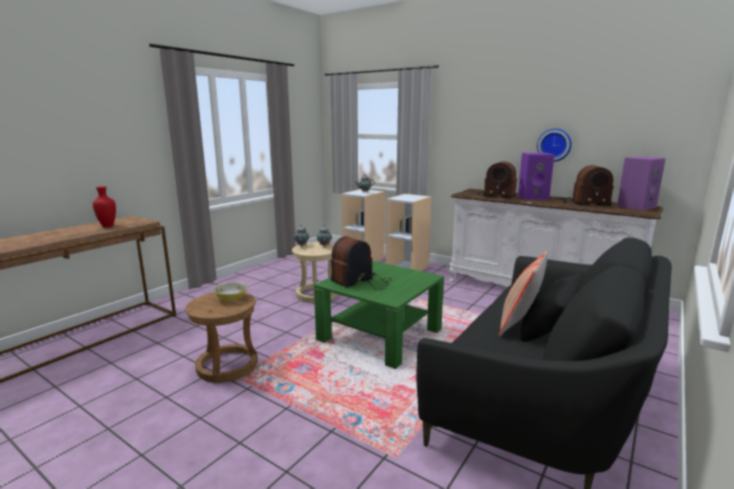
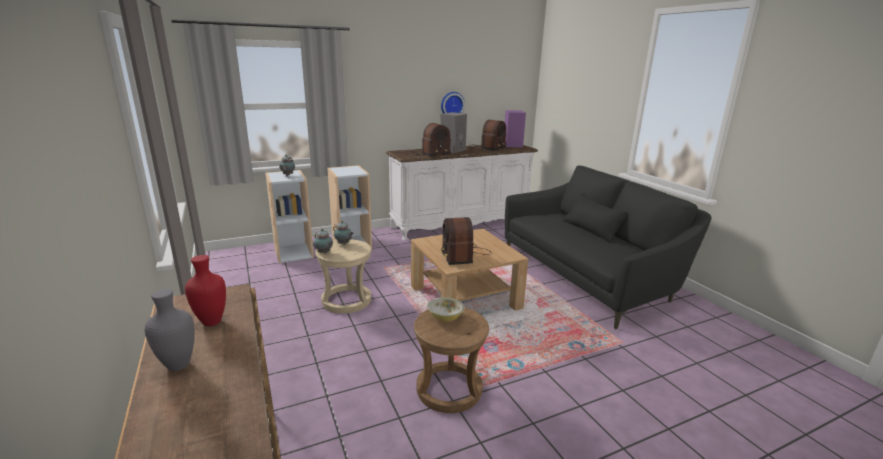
camera: 60 degrees left, 5 degrees up
green coffee table [314,261,444,369] -> brown coffee table [411,228,528,311]
pillow [499,250,548,336] -> none
purple speaker [518,153,555,200] -> grey speaker [440,112,467,153]
none -> grey vase [145,289,195,371]

